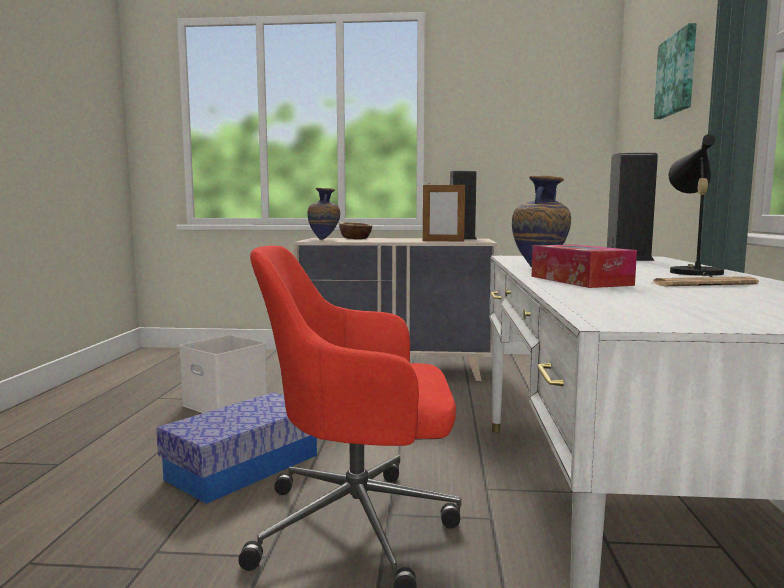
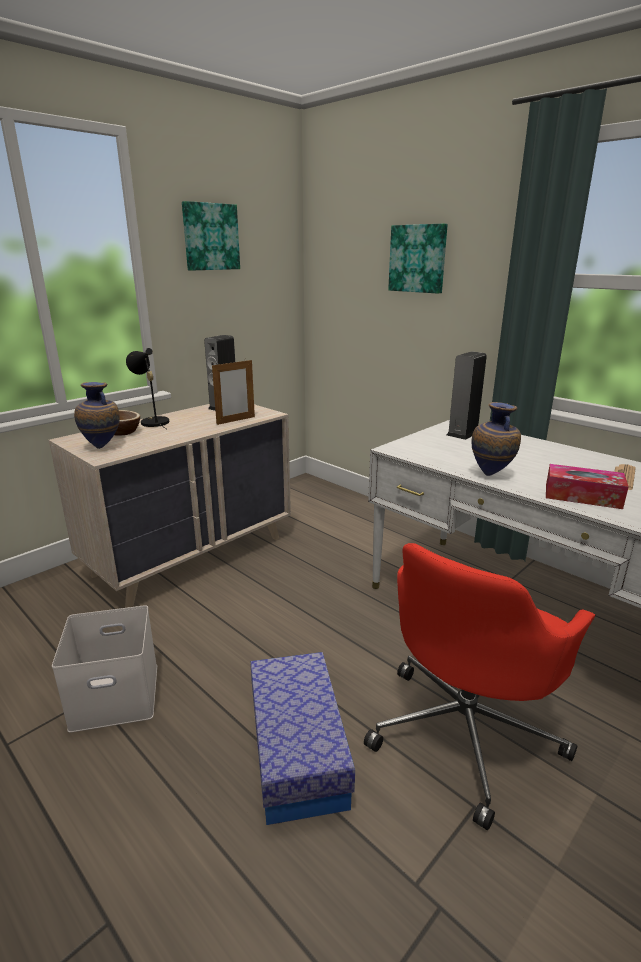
camera: 50 degrees left, 15 degrees up
black table lamp [669,134,724,277] -> black table lamp moved to [126,348,169,429]
none -> picture [182,201,240,271]

